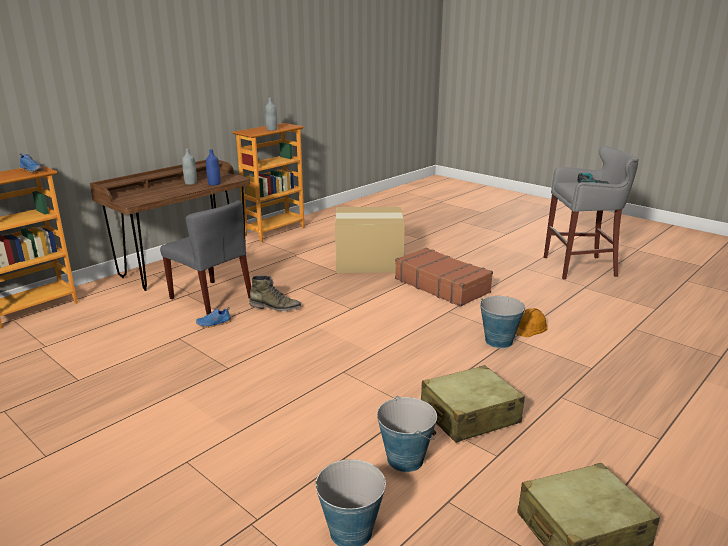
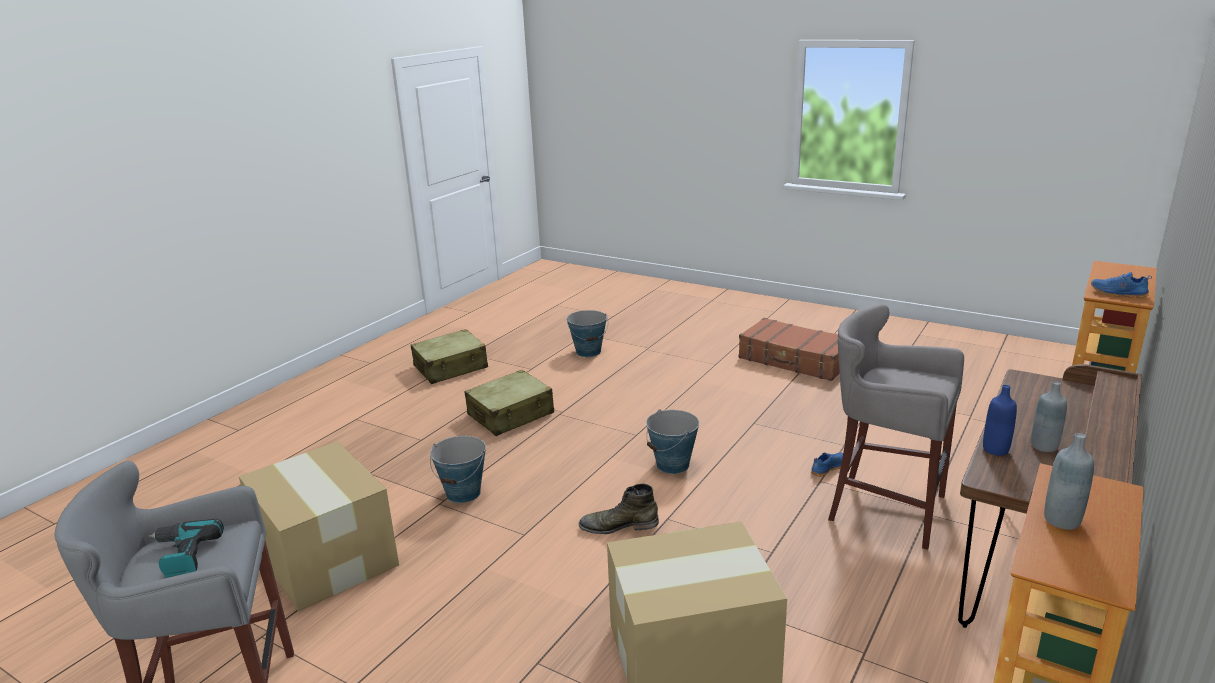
camera: 170 degrees right, 0 degrees up
grey chair [160,200,251,315] -> grey stool [828,304,964,550]
green boot [249,275,302,311] -> green boot moved to [579,483,659,534]
bucket [377,396,437,472] -> bucket moved to [646,410,699,474]
brown suitcase [395,247,493,307] -> brown suitcase moved to [738,318,840,381]
orange hard hat [516,308,548,337] -> none
none -> cardboard box [239,441,399,611]

